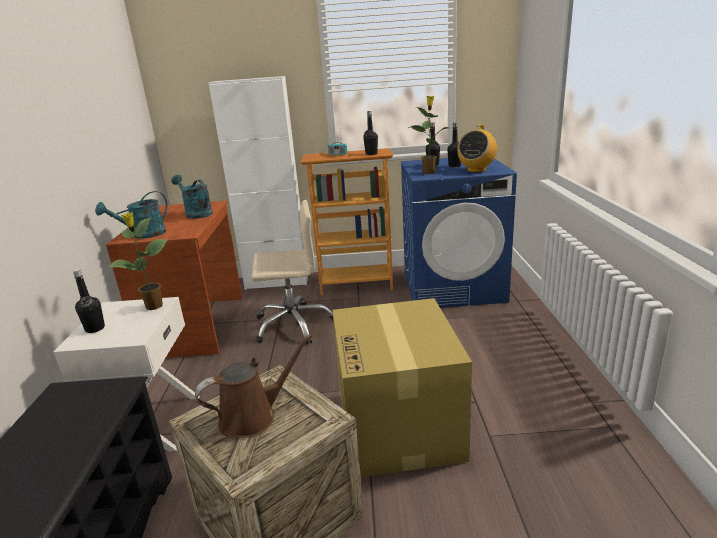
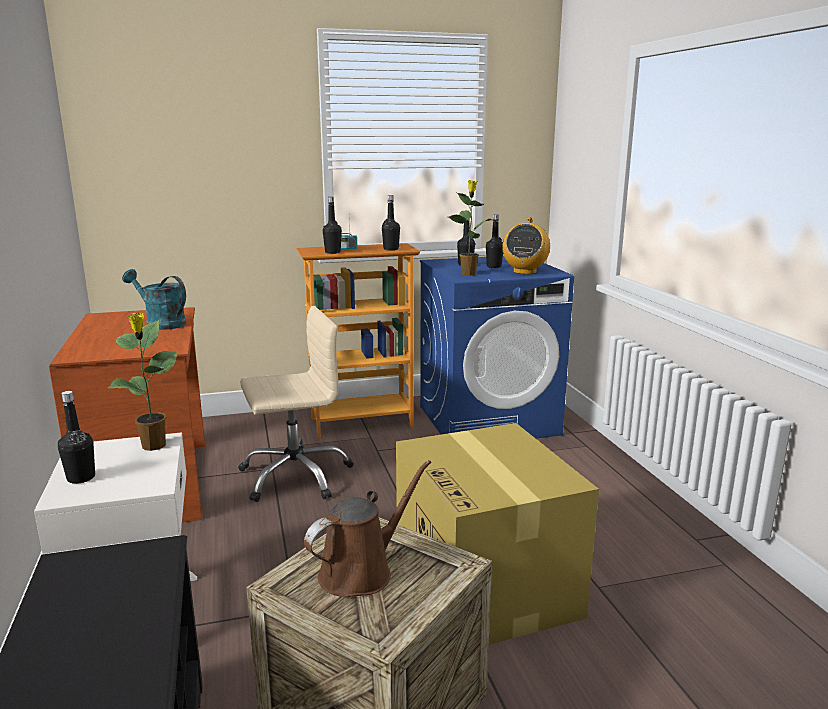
camera: 15 degrees left, 5 degrees down
turquoise watering can [95,191,167,239] -> none
white cabinet [208,76,308,290] -> none
none -> black bottle [323,197,342,254]

